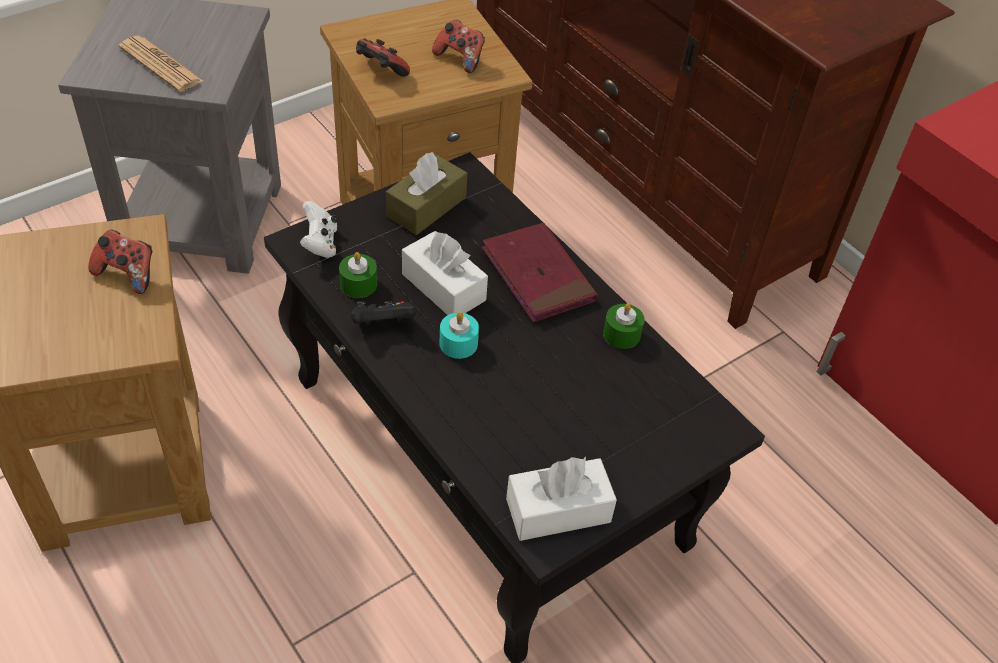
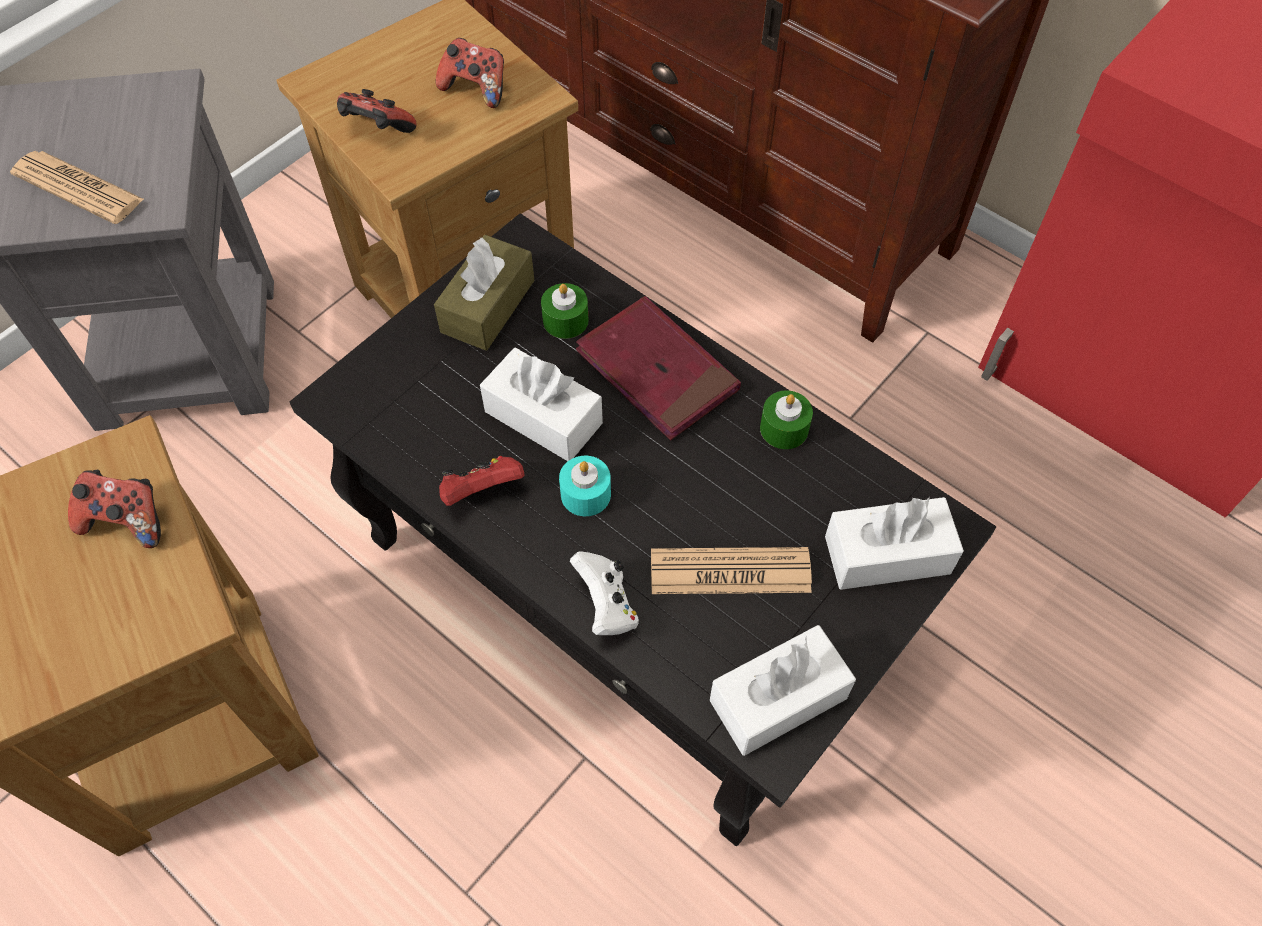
camera: 10 degrees left, 10 degrees up
white game controller [300,201,338,258] -> white game controller moved to [570,551,639,635]
green candle [339,252,377,298] -> green candle moved to [541,283,589,339]
black game controller [350,301,416,326] -> red game controller [439,456,525,506]
none -> newspaper [651,547,812,594]
none -> white tissue box [825,497,964,590]

